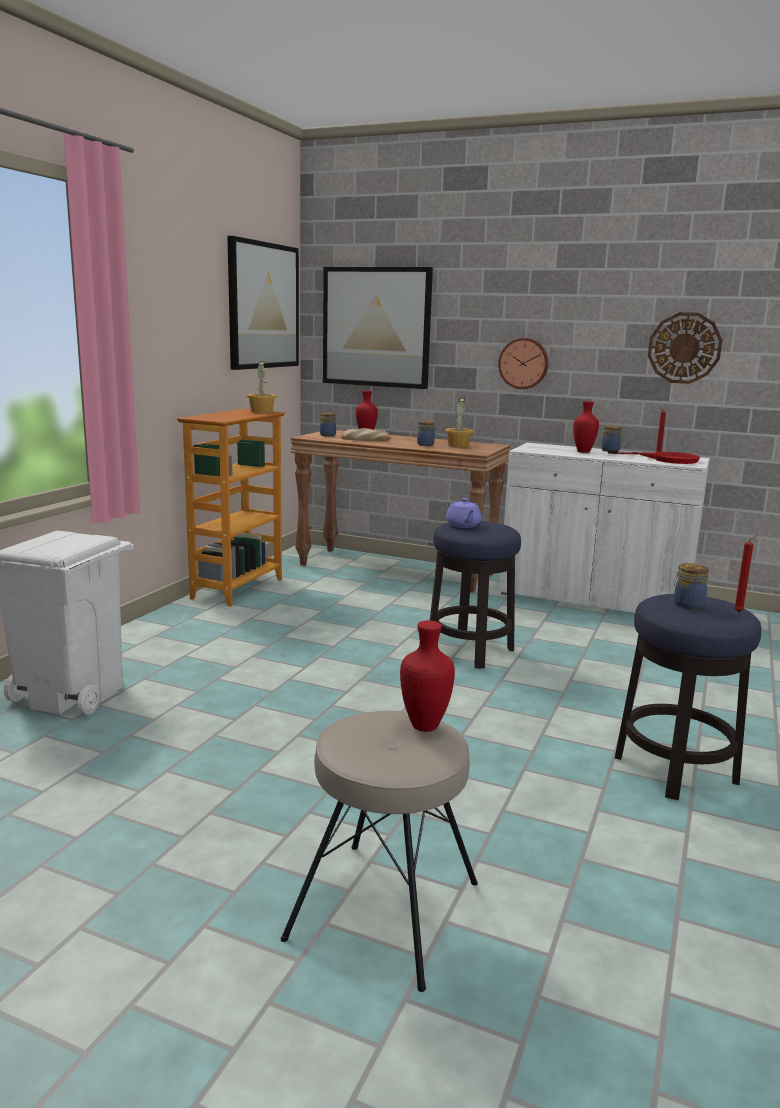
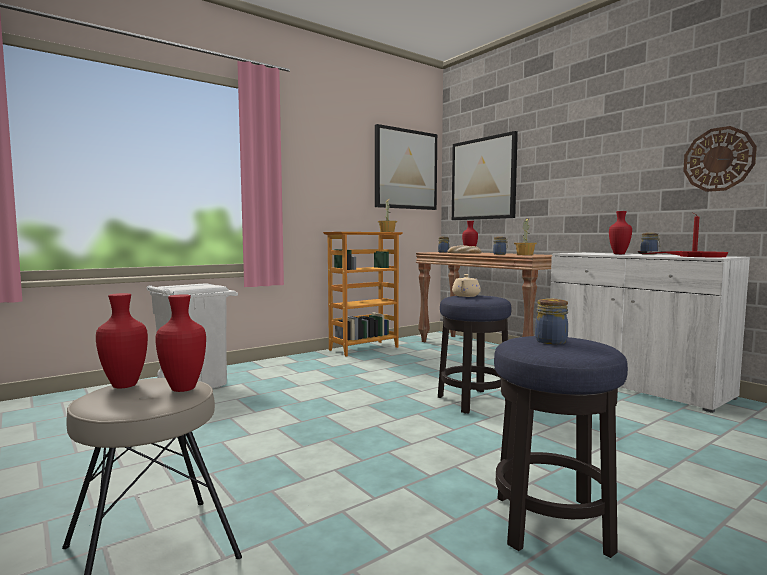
camera: 30 degrees right, 10 degrees down
purple teapot [446,498,481,528] -> beige teapot [452,274,481,297]
wall clock [498,338,549,389] -> none
red candle [734,535,757,612] -> none
none -> red vase [96,293,148,388]

